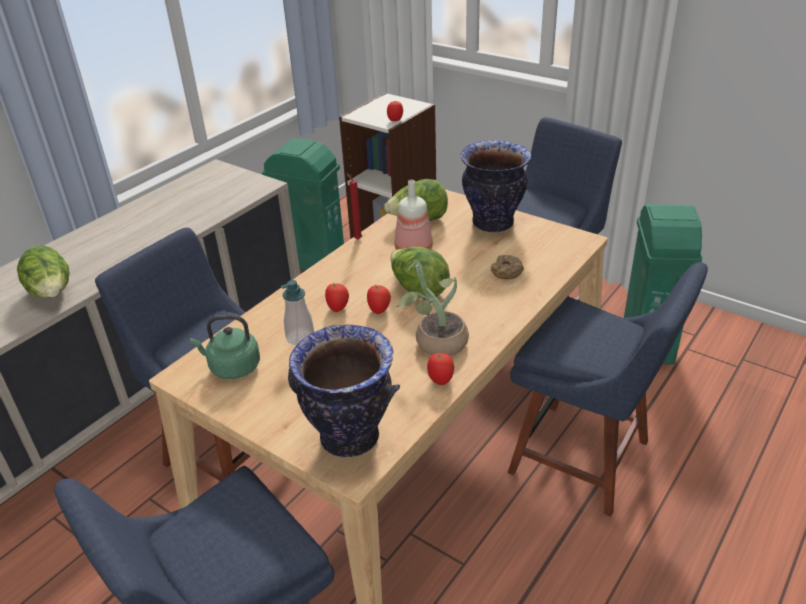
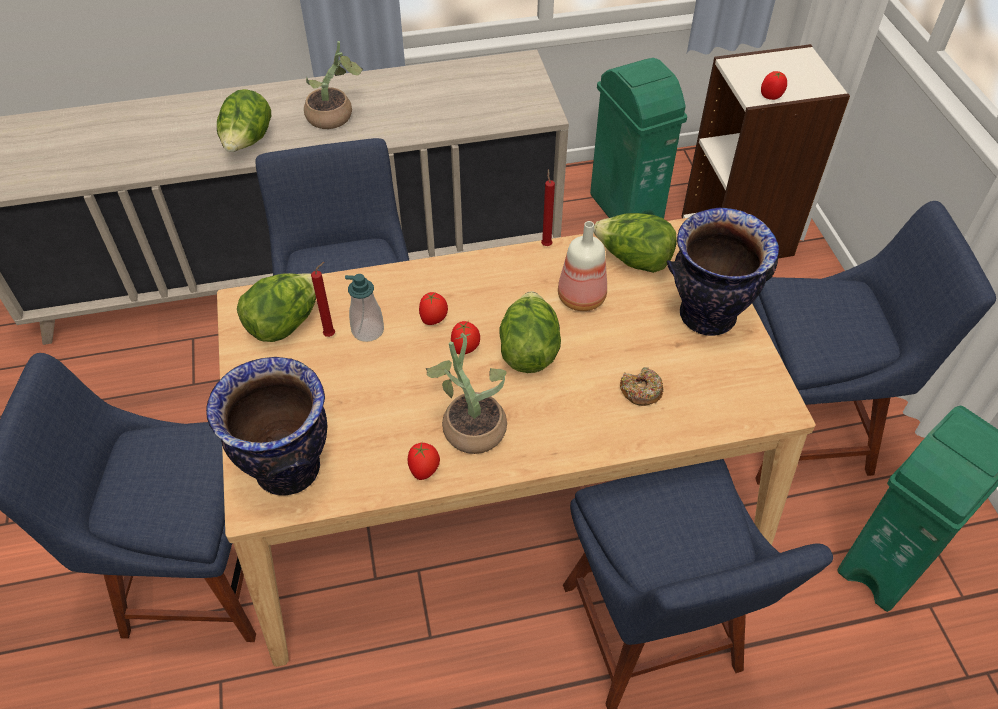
camera: 40 degrees right, 15 degrees up
green kettle [190,315,260,379] -> lettuce [237,273,316,342]
none -> potted plant [304,41,364,129]
none -> red candle [311,262,335,337]

